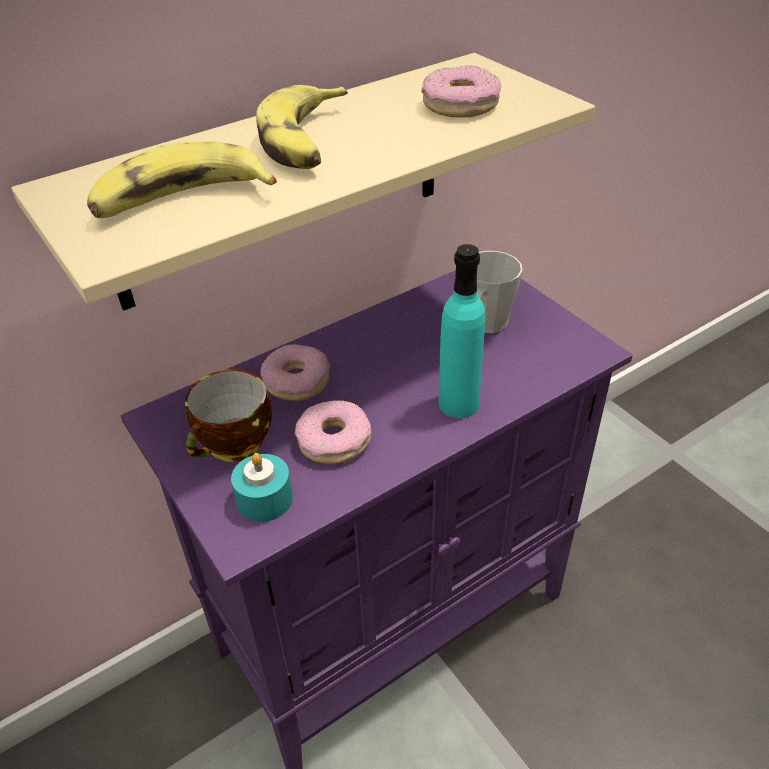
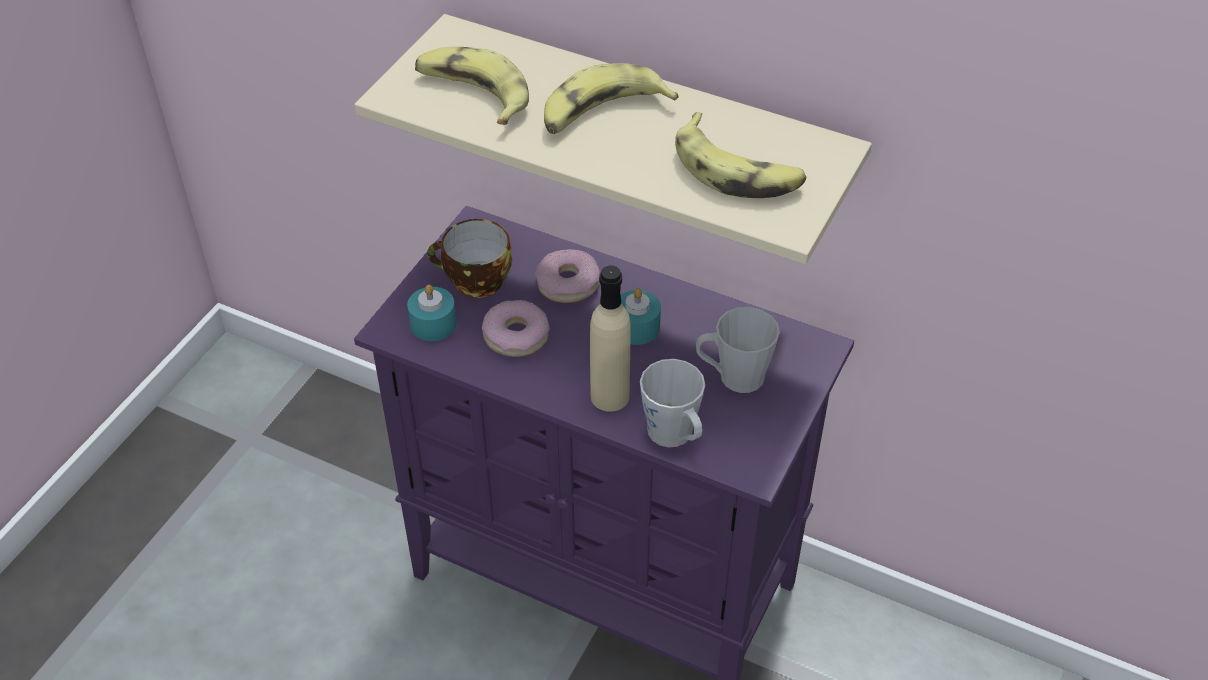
camera: 60 degrees right, 5 degrees up
donut [422,66,501,118] -> banana [675,112,806,198]
turquoise bottle [439,244,485,418] -> beige bottle [590,265,631,412]
none -> turquoise candle [621,288,661,345]
none -> grey mug [640,359,705,447]

